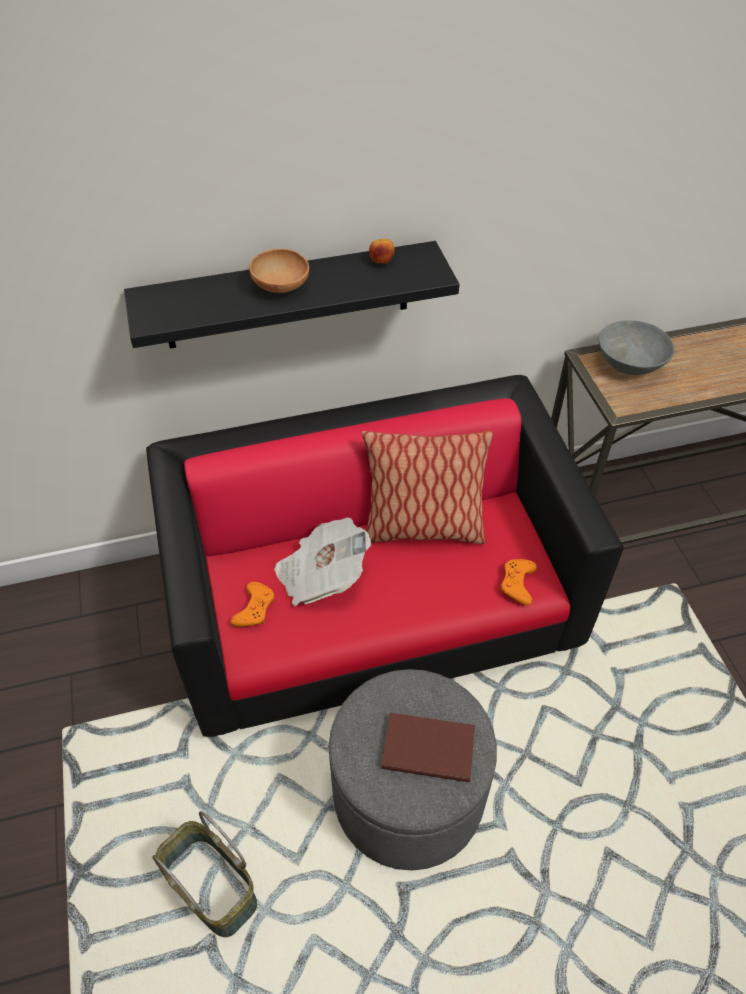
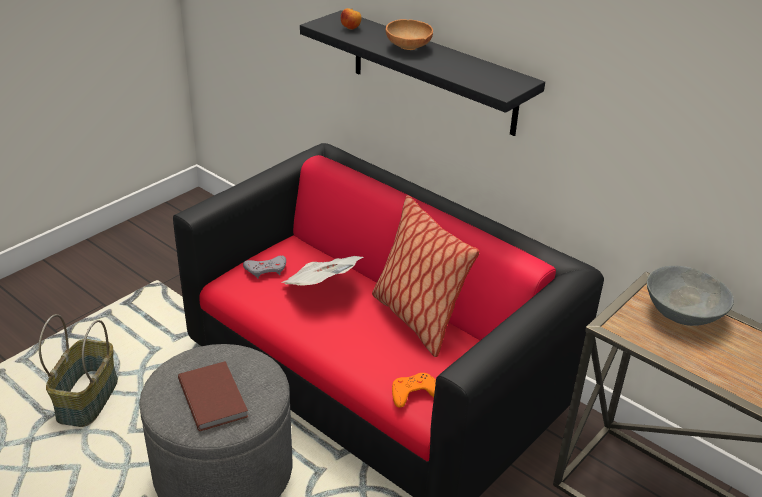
camera: 55 degrees right, 15 degrees down
orange game controller [230,582,274,627] -> grey game controller [243,255,286,279]
apple [369,239,395,264] -> apple moved to [341,8,362,30]

